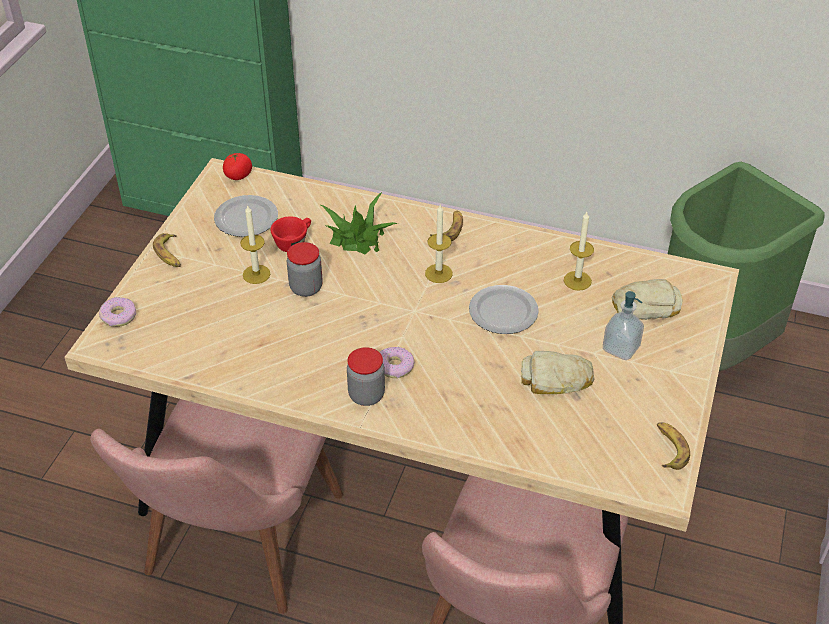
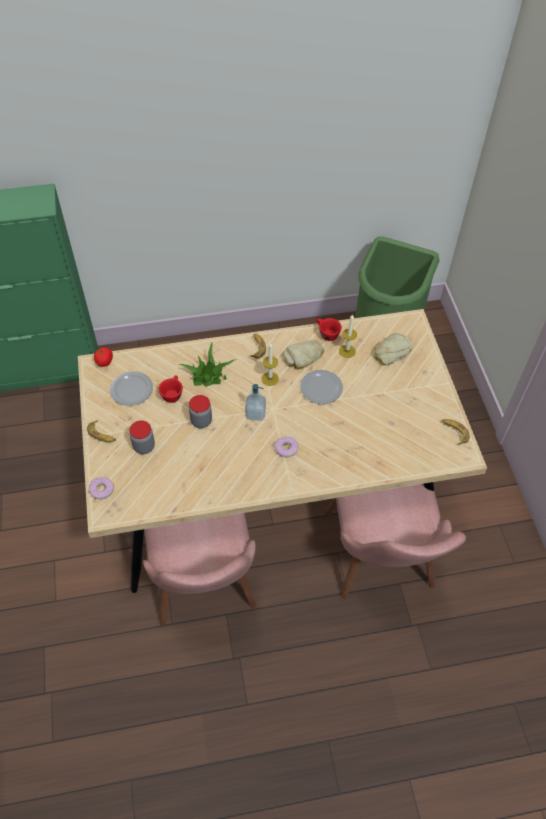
camera: 30 degrees left, 10 degrees up
candle [240,206,270,284] -> none
jar [347,347,385,406] -> jar moved to [130,421,155,454]
bread [521,351,594,394] -> bread moved to [283,340,324,370]
soap dispenser [603,291,644,360] -> soap dispenser moved to [245,384,266,421]
none -> red cup [316,318,342,341]

